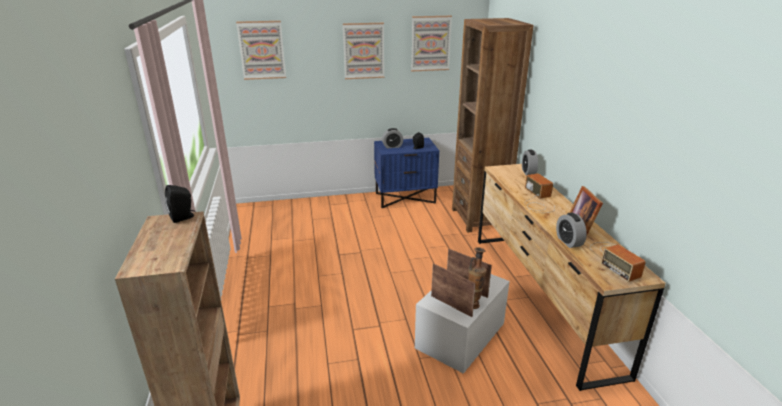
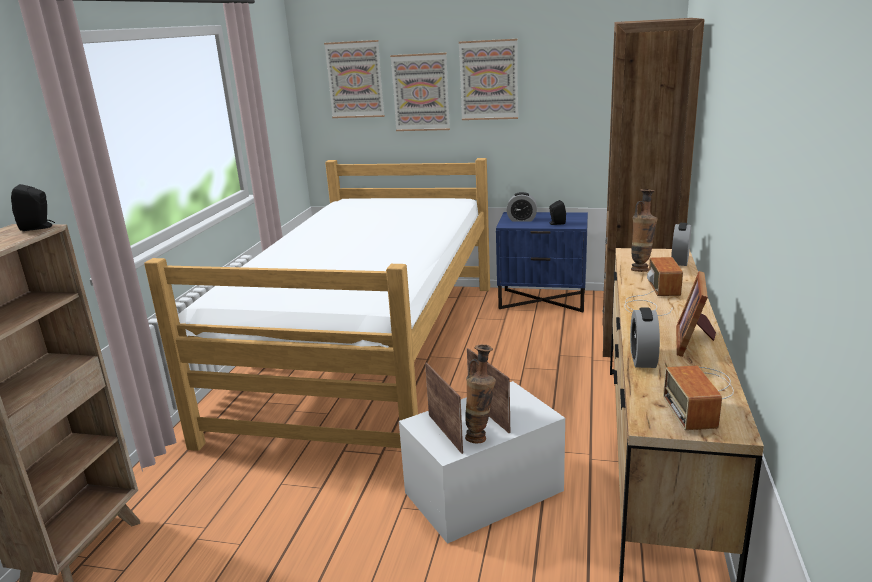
camera: 25 degrees right, 5 degrees down
picture [411,16,452,72] -> picture moved to [390,53,450,131]
none -> bed [144,158,490,451]
none -> vase [631,189,658,272]

